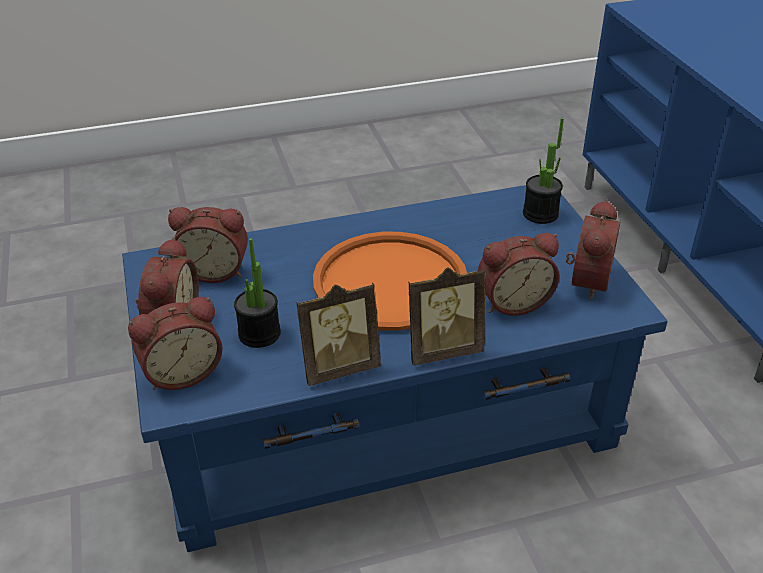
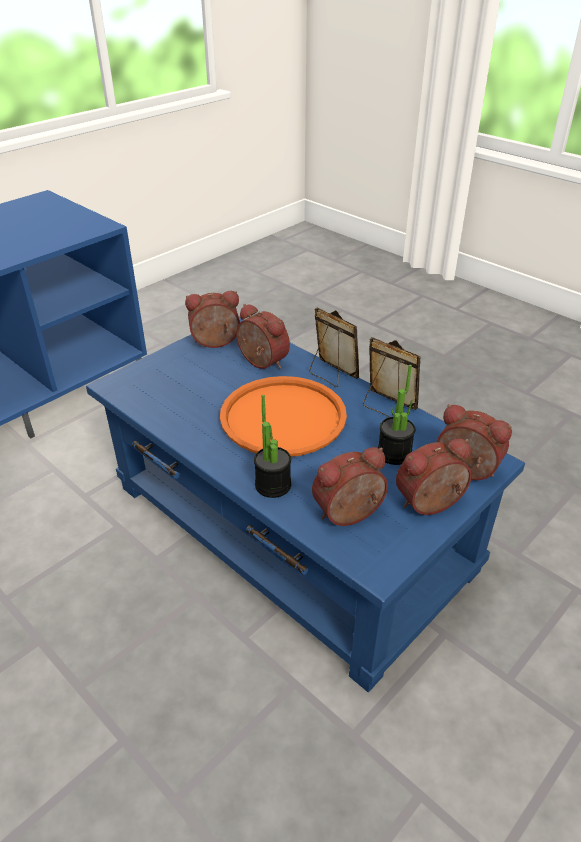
camera: 120 degrees left, 0 degrees up
alarm clock [168,207,248,283] -> alarm clock turned 90 degrees counterclockwise [312,447,388,526]
potted plant [523,118,564,224] -> potted plant moved to [254,395,291,498]

